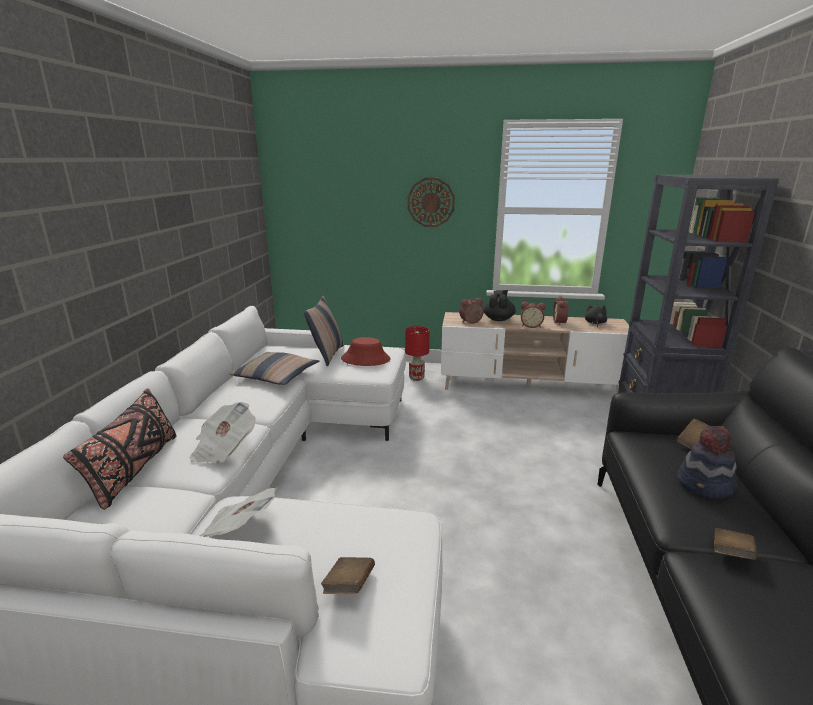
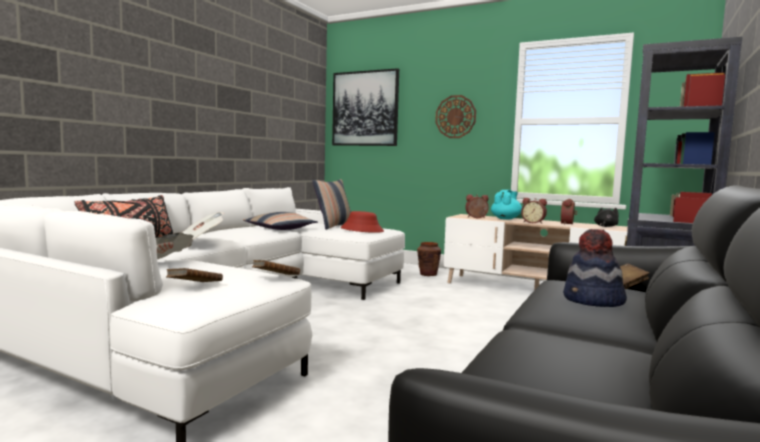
camera: 20 degrees right, 15 degrees down
red table lamp [405,326,430,381] -> brown vase [417,242,441,276]
black teapot [484,290,516,321] -> turquoise teapot [491,190,522,219]
brown book [714,528,757,560] -> brown book moved to [252,260,300,275]
none -> picture [332,68,399,146]

